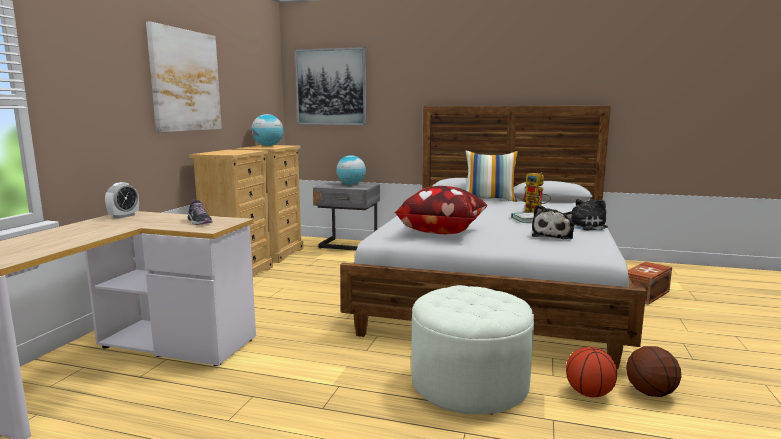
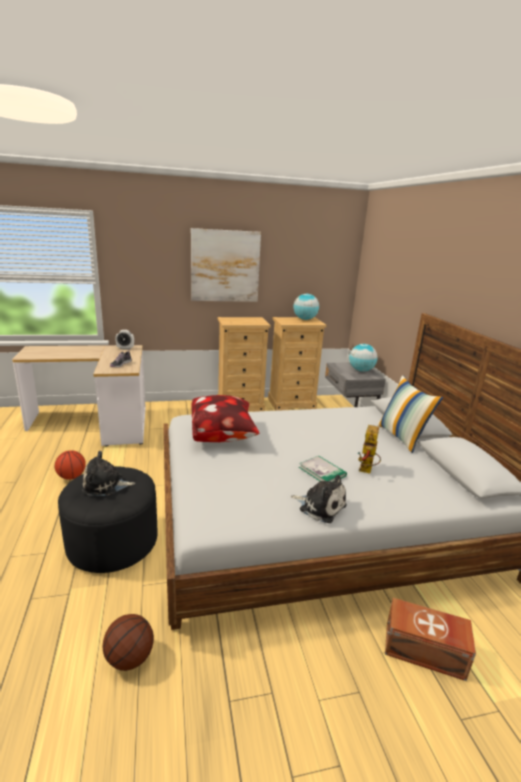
camera: 60 degrees right, 10 degrees up
picture [295,47,366,125] -> none
white ottoman [411,285,534,415] -> black ottoman [58,466,157,573]
plush toy [532,205,575,239] -> plush toy moved to [82,451,135,496]
basketball [566,347,617,397] -> basketball moved to [55,450,86,480]

